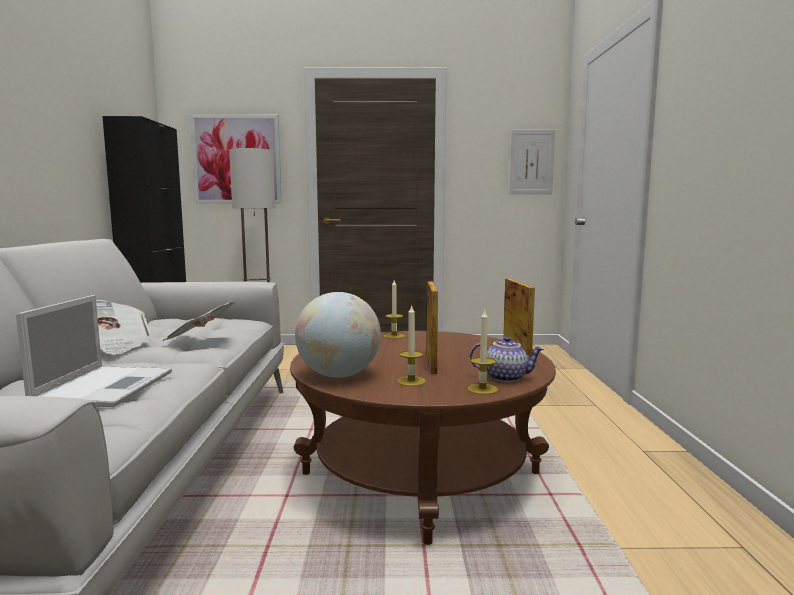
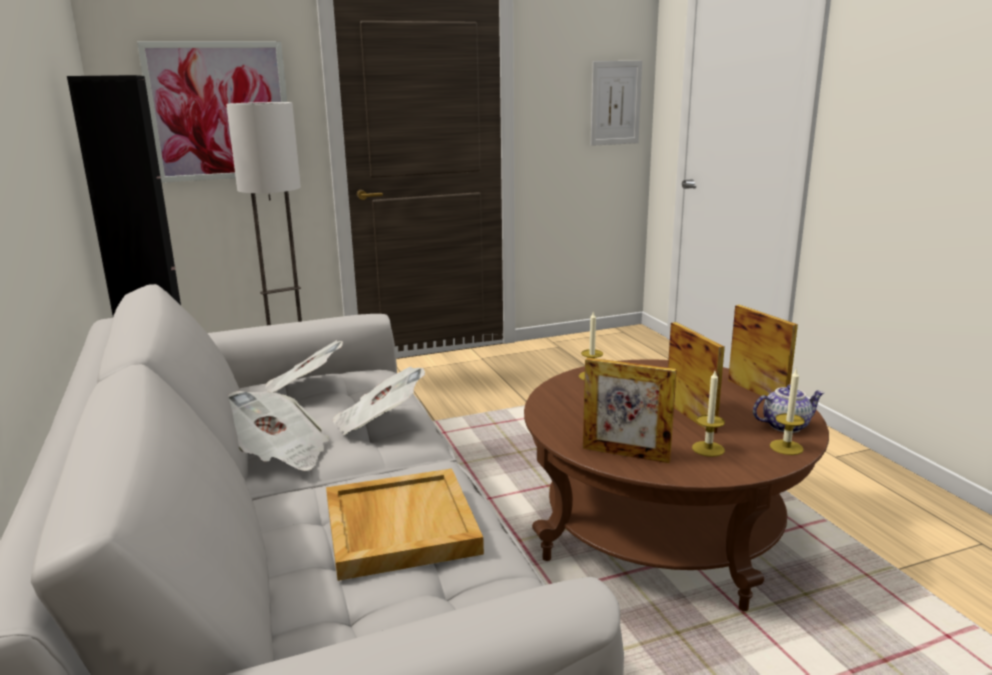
camera: 20 degrees left, 10 degrees up
laptop [16,295,172,407] -> beige tray [326,469,484,581]
globe [295,292,381,378] -> picture frame [583,358,677,463]
none -> newspaper [265,340,343,392]

